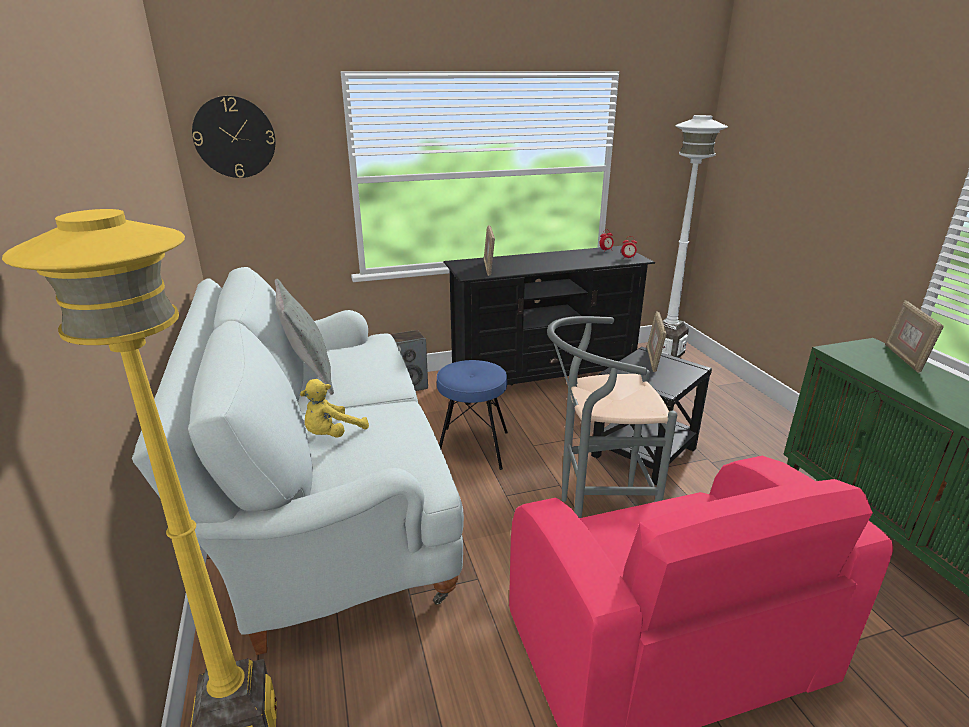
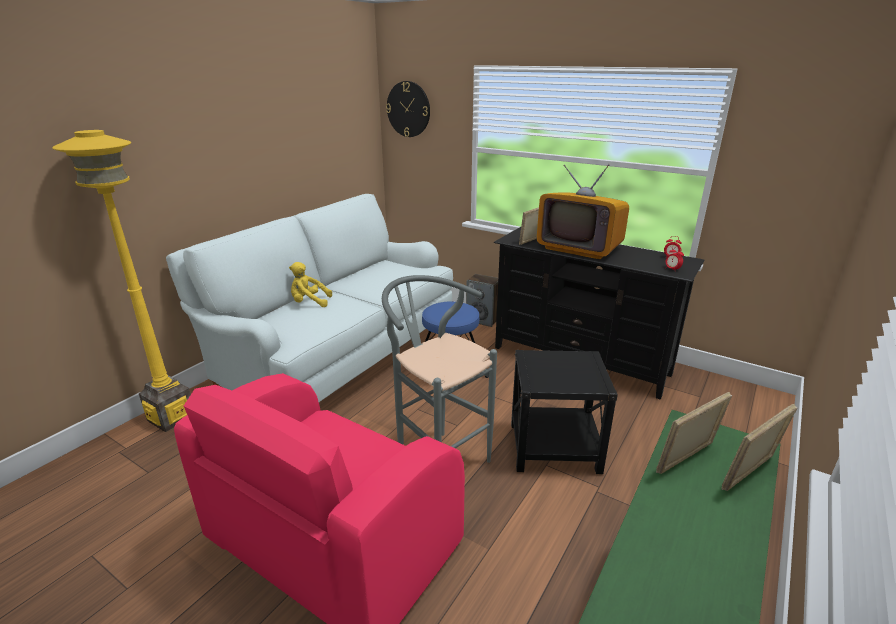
camera: 50 degrees right, 0 degrees up
grey pillow [275,279,334,395] -> none
picture frame [647,311,667,372] -> picture frame moved to [656,392,732,474]
white floor lamp [662,115,728,358] -> none
none -> television [537,164,629,259]

